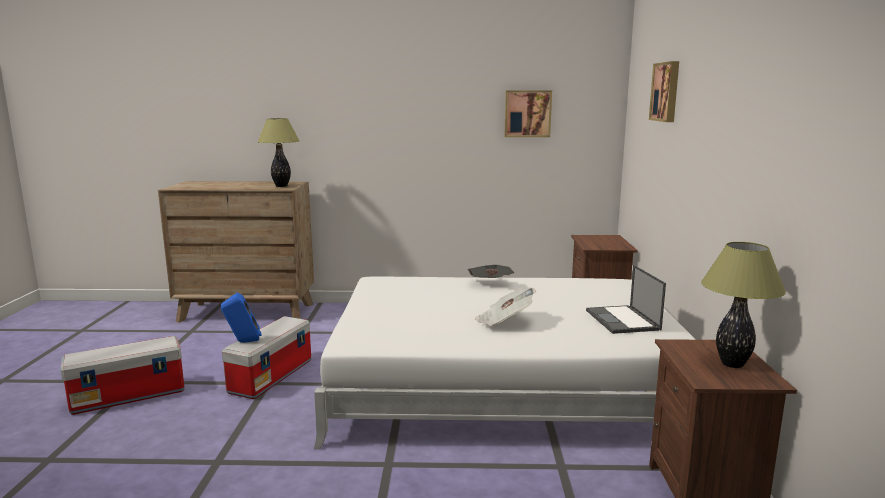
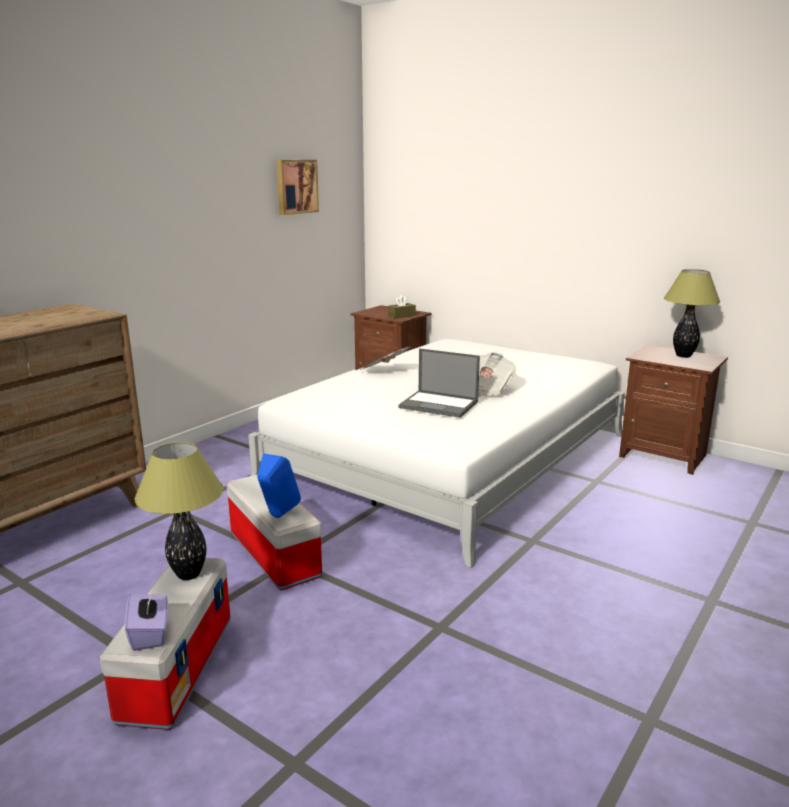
camera: 55 degrees left, 5 degrees up
table lamp [258,118,299,187] -> table lamp moved to [135,442,223,580]
laptop [586,265,666,334] -> laptop moved to [398,348,480,418]
picture [649,61,679,122] -> none
none -> purple tissue box [125,592,168,651]
none -> brown tissue box [388,295,416,319]

